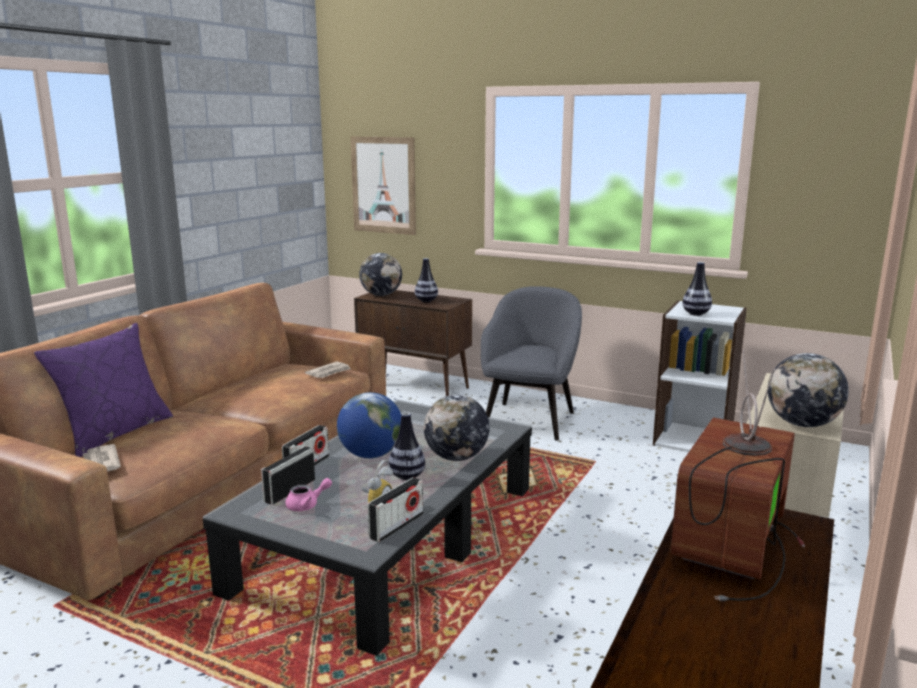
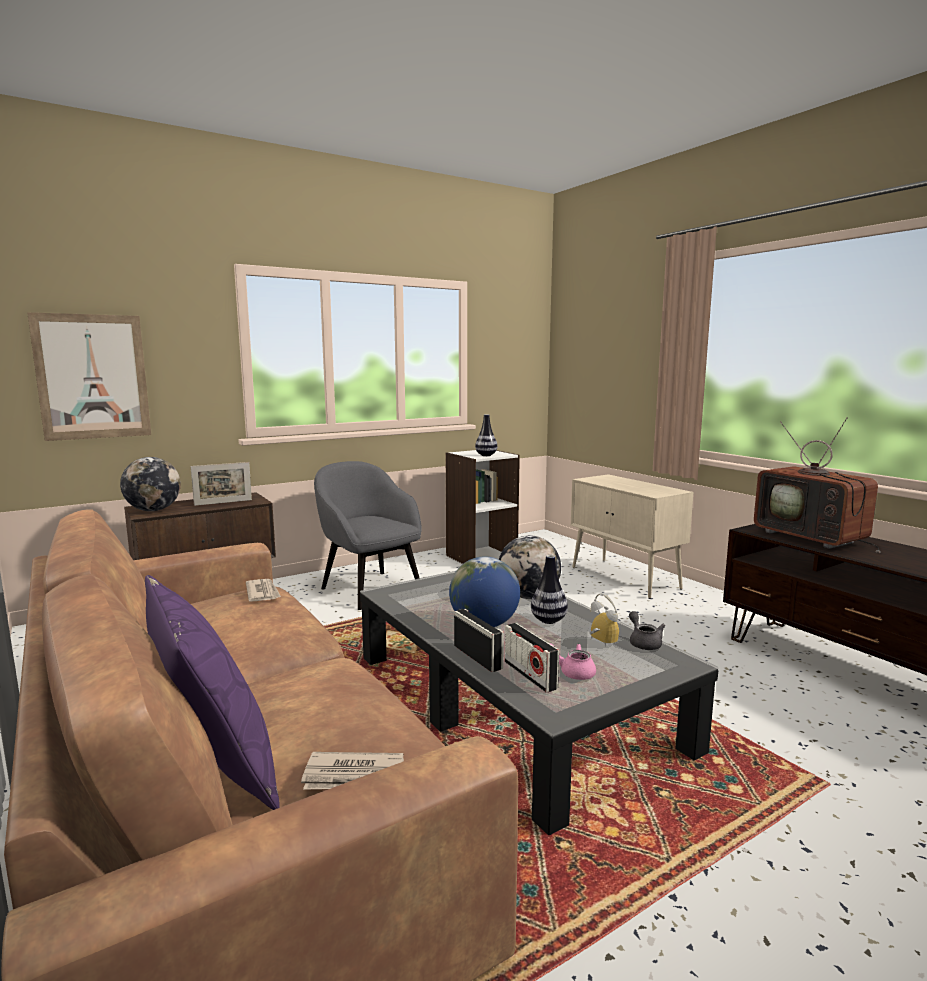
camera: 60 degrees left, 5 degrees down
pink teapot [286,478,332,511] -> pink teapot turned 75 degrees counterclockwise [549,643,596,680]
radio [368,477,423,542] -> grey teapot [629,611,665,650]
vase [415,258,438,302] -> picture frame [191,462,252,506]
globe [768,353,849,427] -> none

